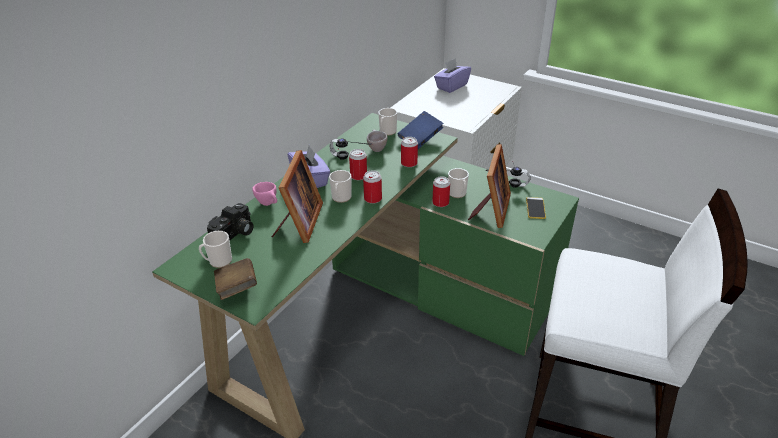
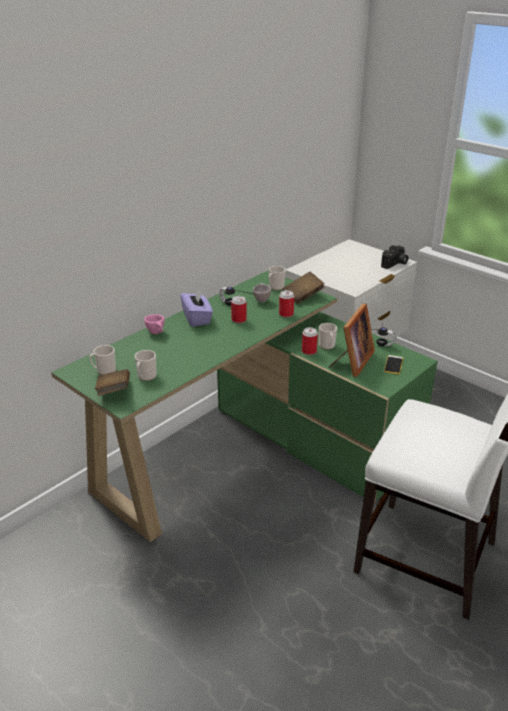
camera: 10 degrees right, 5 degrees down
camera [207,203,253,241] -> camera moved to [381,245,409,269]
picture frame [272,150,323,243] -> none
mug [329,170,351,203] -> mug moved to [135,350,157,381]
can [363,170,382,204] -> none
blue book [398,111,444,149] -> brown book [283,272,324,304]
purple tissue box [434,58,471,93] -> none

